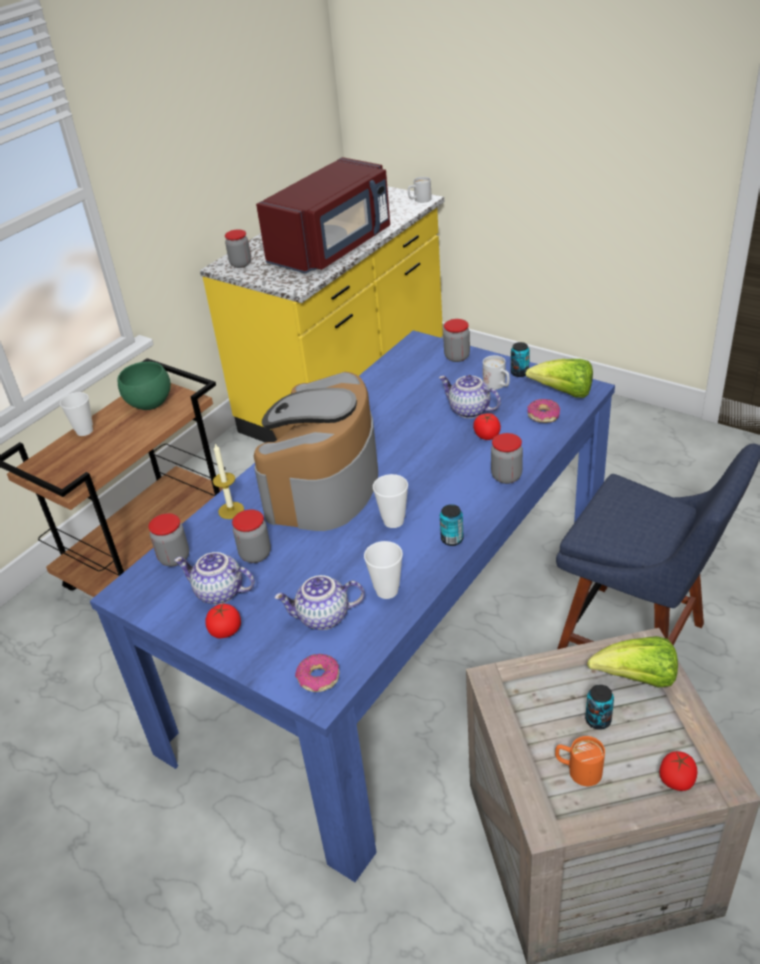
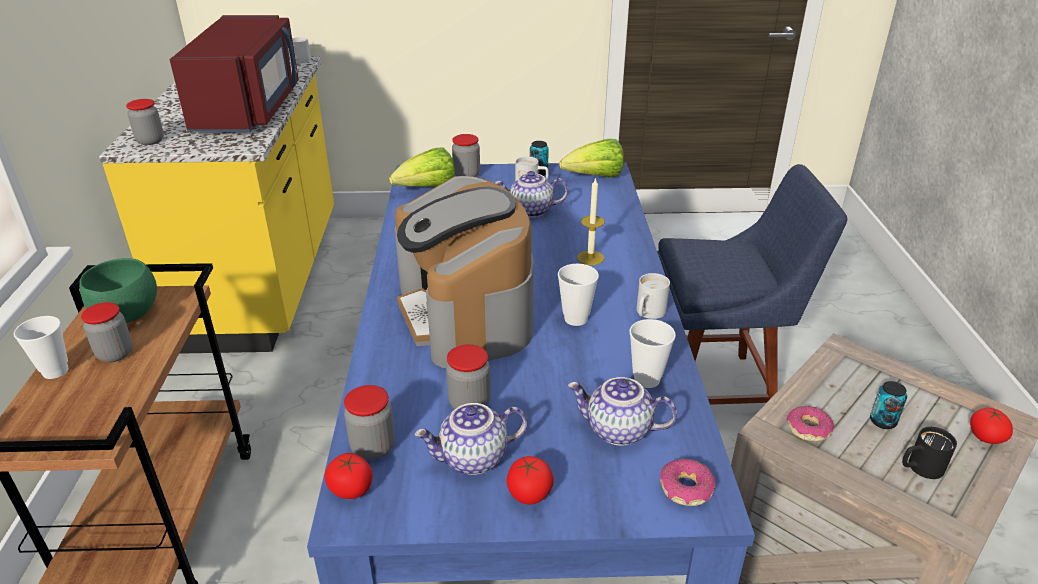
camera: 40 degrees left, 5 degrees down
candle [213,444,244,519] -> candle moved to [577,177,605,265]
teapot [274,575,365,630] -> teapot turned 60 degrees clockwise [567,377,677,446]
can [440,504,464,546] -> white mug [637,273,670,319]
tomato [473,413,501,440] -> tomato moved to [324,453,372,499]
jar [491,433,523,484] -> jar moved to [81,302,133,362]
donut [527,399,560,423] -> donut moved to [787,406,835,442]
orange mug [555,736,605,786] -> black mug [902,427,957,479]
lettuce [587,636,678,688] -> lettuce moved to [389,148,455,187]

